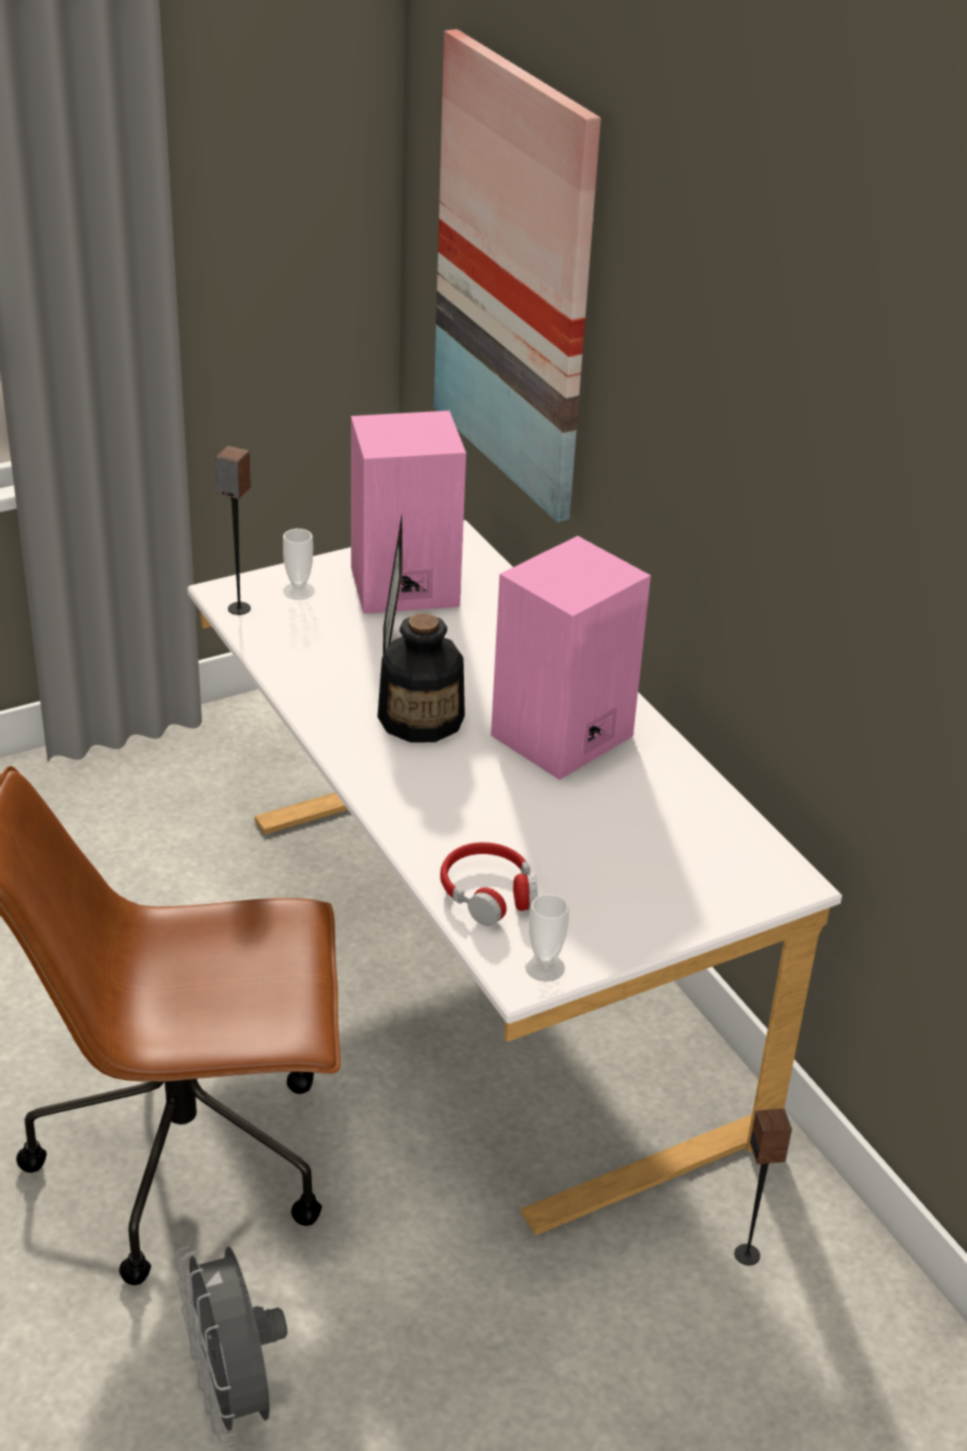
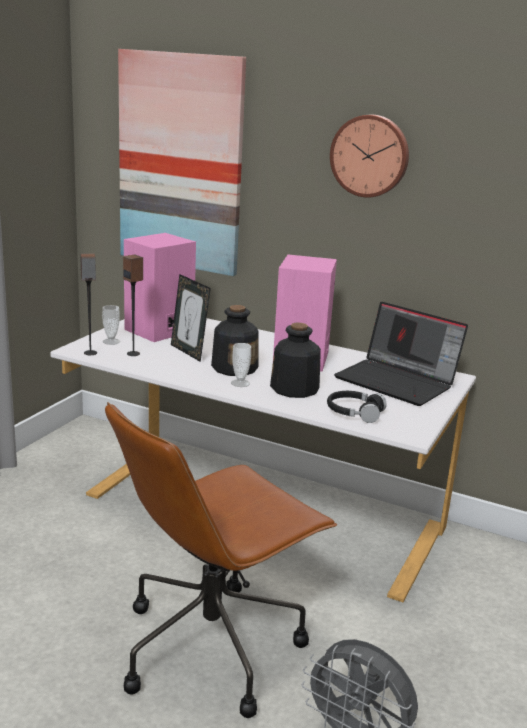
camera: 35 degrees left, 15 degrees down
red headphones [440,842,538,926] -> black headphones [327,391,387,423]
cup [525,894,569,982] -> cup moved to [231,343,251,387]
speaker [734,1108,792,1266] -> speaker moved to [123,255,143,356]
none -> bottle [270,323,321,398]
none -> wall clock [330,115,409,198]
none -> laptop [334,302,468,406]

